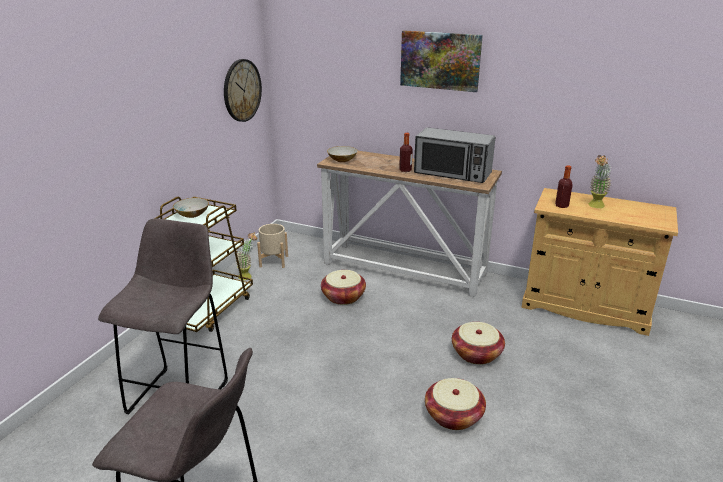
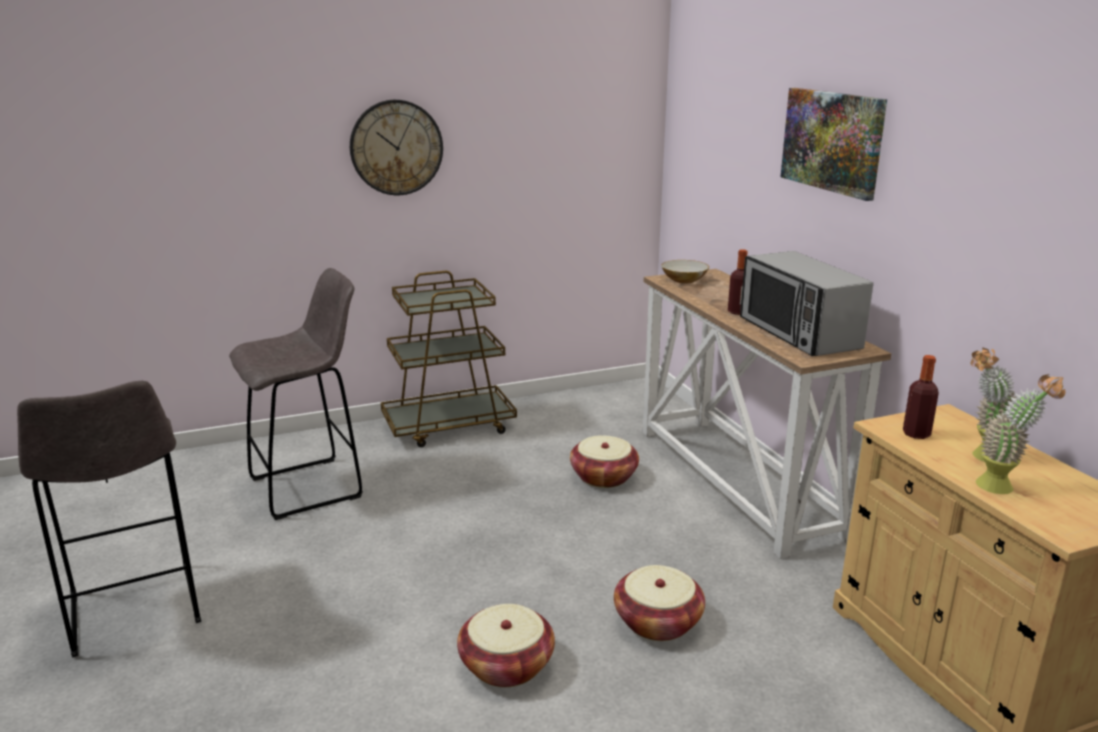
camera: 45 degrees right, 5 degrees down
bowl [173,198,209,218] -> none
wall clock [224,59,262,122] -> wall clock moved to [350,100,443,195]
potted plant [236,232,257,280] -> potted plant moved to [975,374,1065,494]
beige planter [257,224,288,268] -> none

